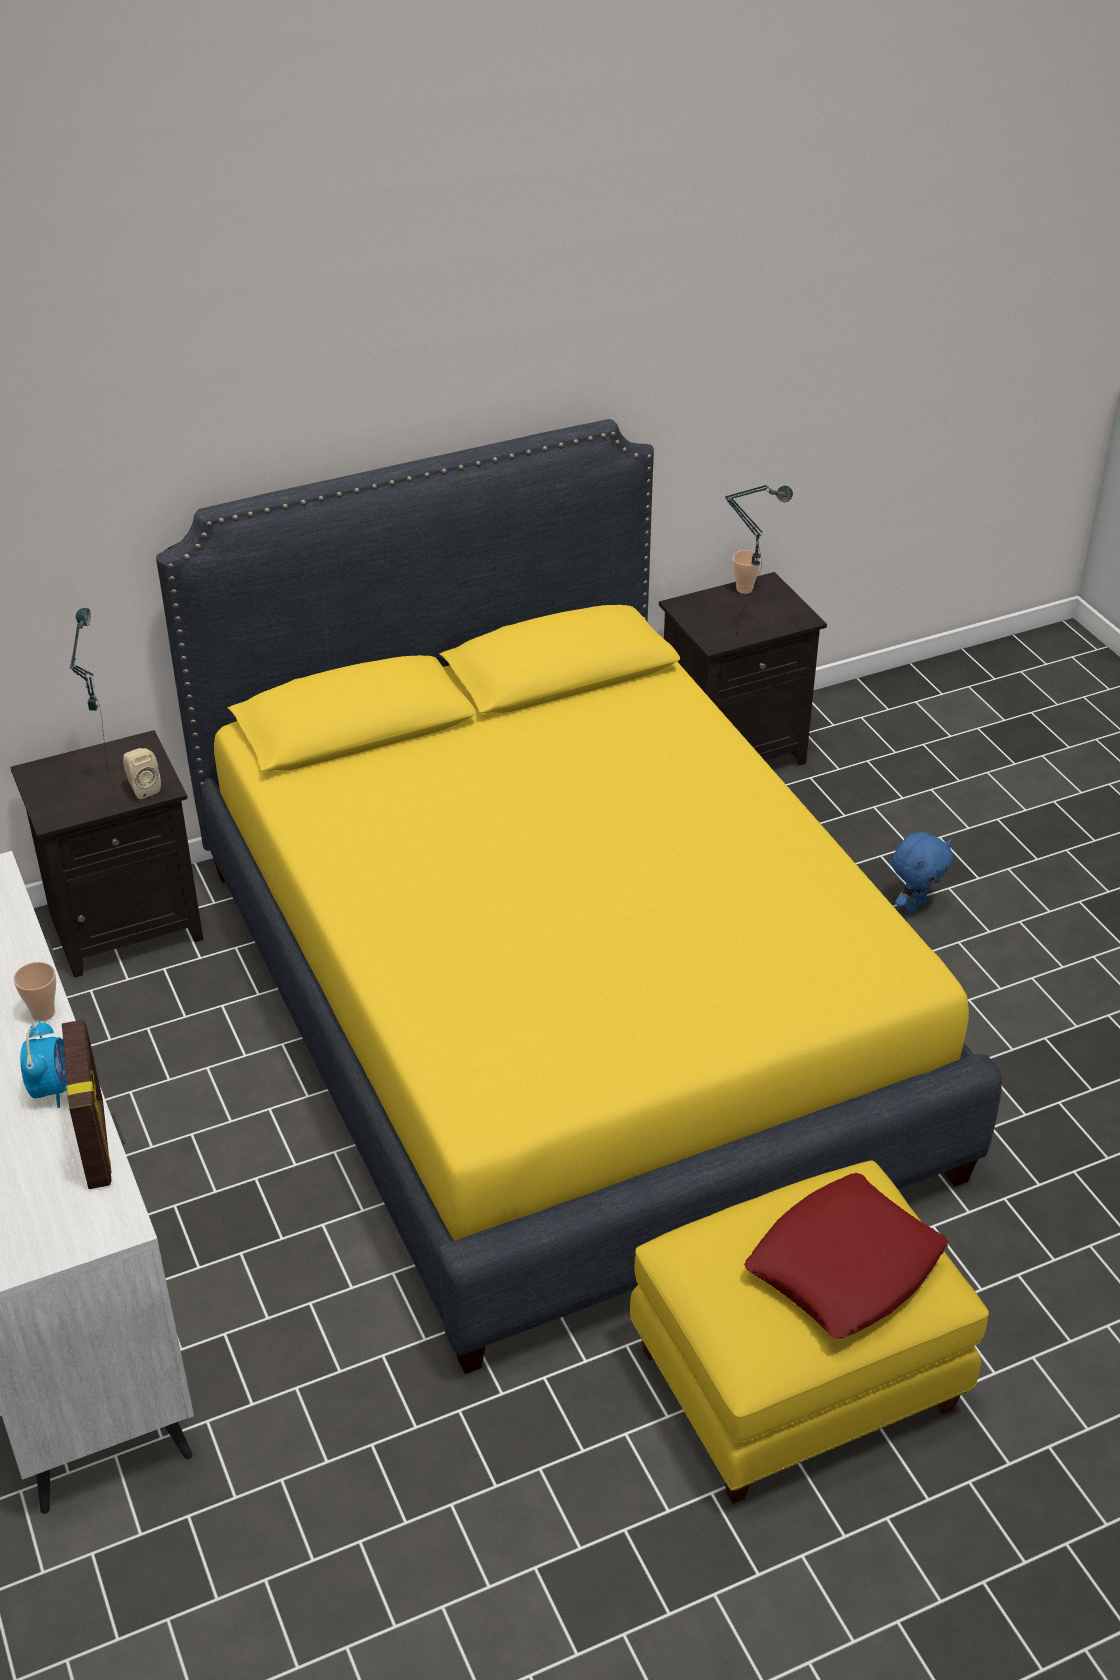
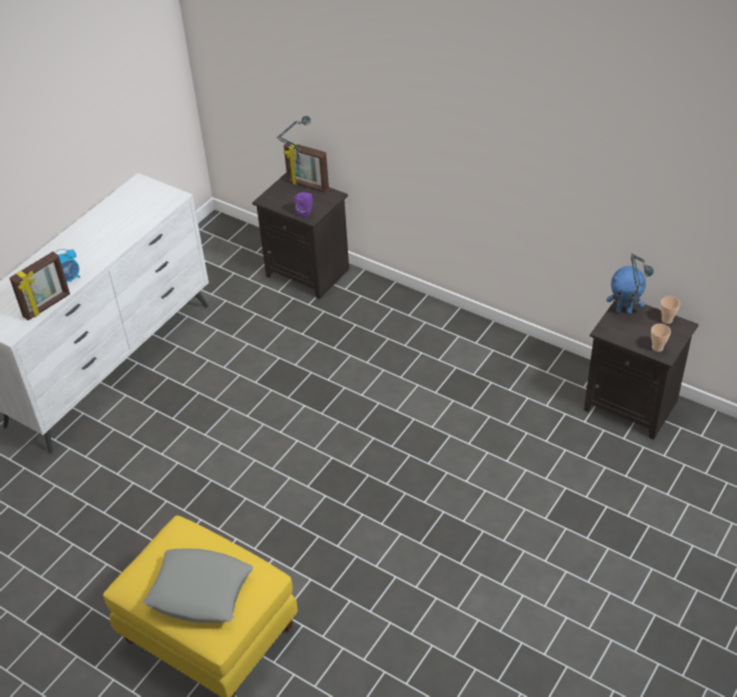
camera: 60 degrees right, 5 degrees up
cup [13,962,56,1021] -> cup moved to [651,324,671,352]
beige speaker [123,748,161,799] -> purple speaker [295,192,313,218]
yellow bed [156,419,1002,1374] -> none
red pillow [744,1173,948,1339] -> grey pillow [143,548,253,623]
blue plush toy [892,832,953,913] -> blue plush toy moved to [606,266,646,314]
none -> picture frame [284,142,329,193]

